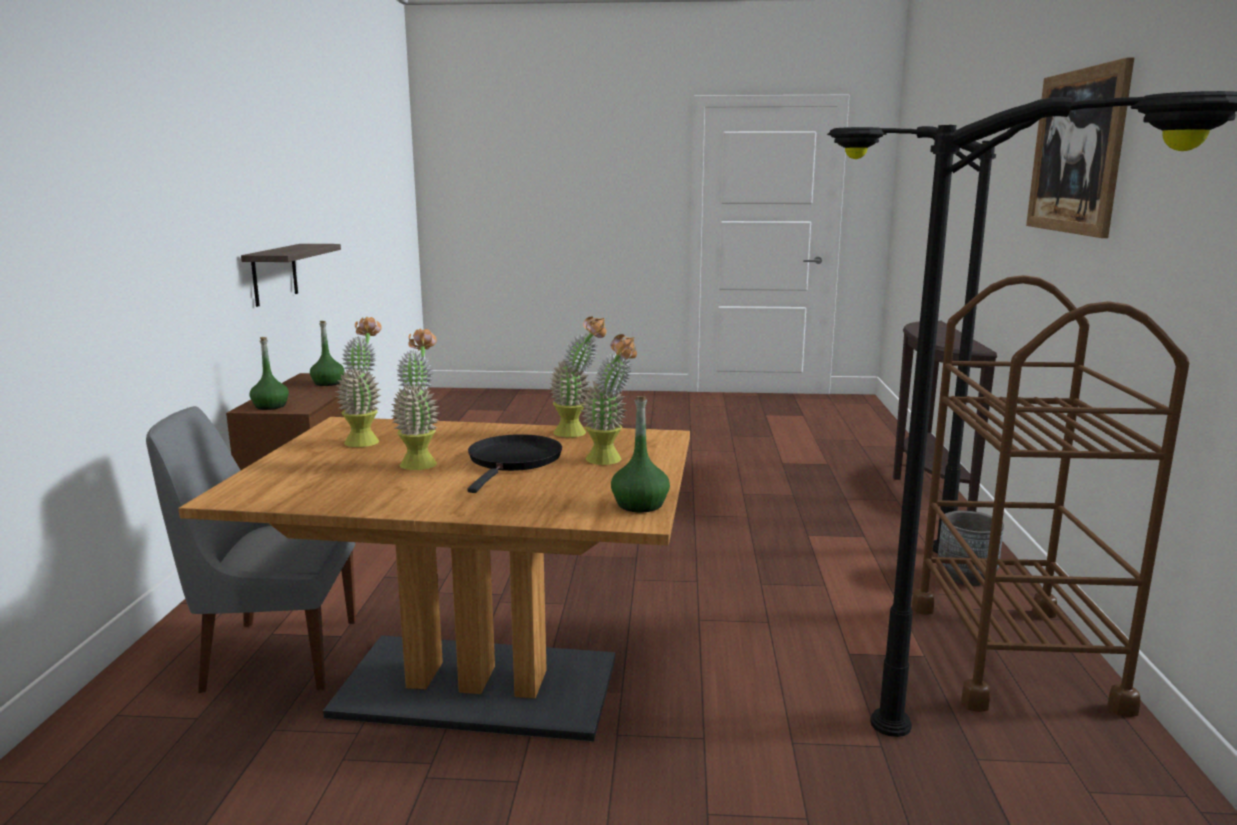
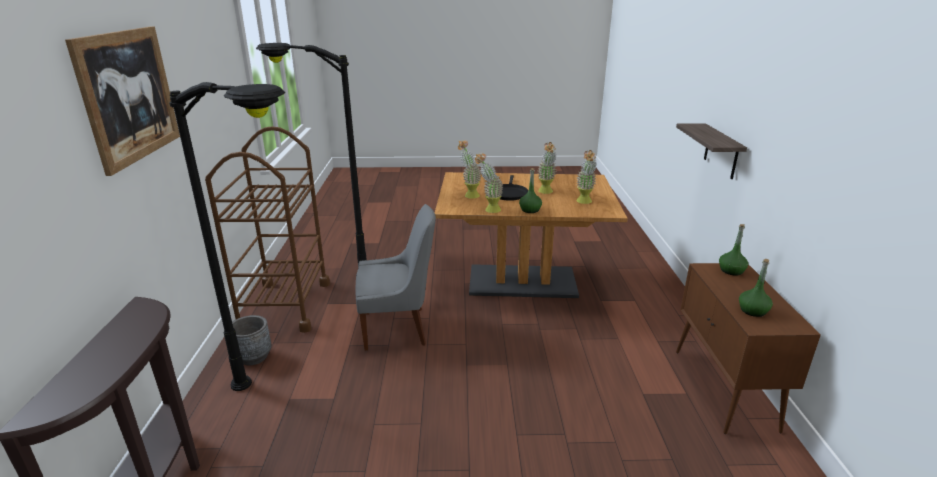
camera: 175 degrees right, 10 degrees up
grey chair [146,406,356,693] -> grey chair moved to [355,204,436,351]
shelf [241,244,341,307] -> shelf moved to [676,123,747,179]
green bottle [611,396,670,512] -> green bottle moved to [519,168,542,213]

